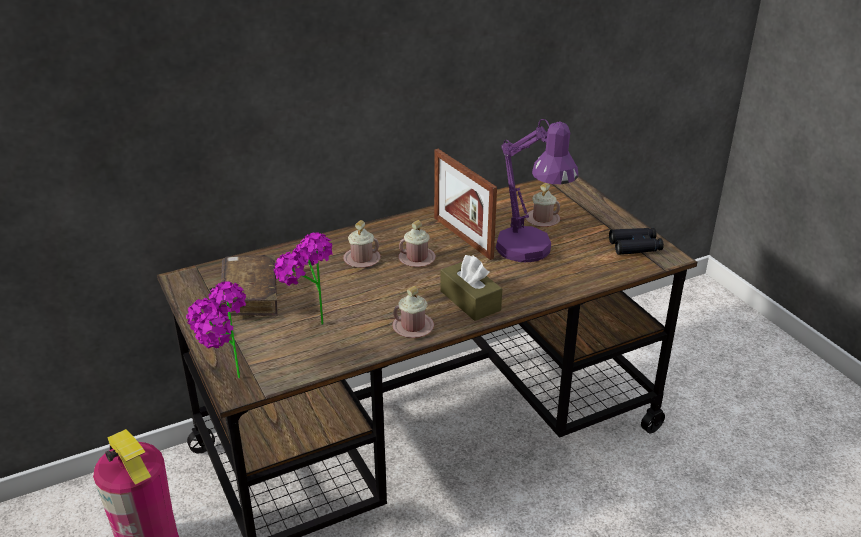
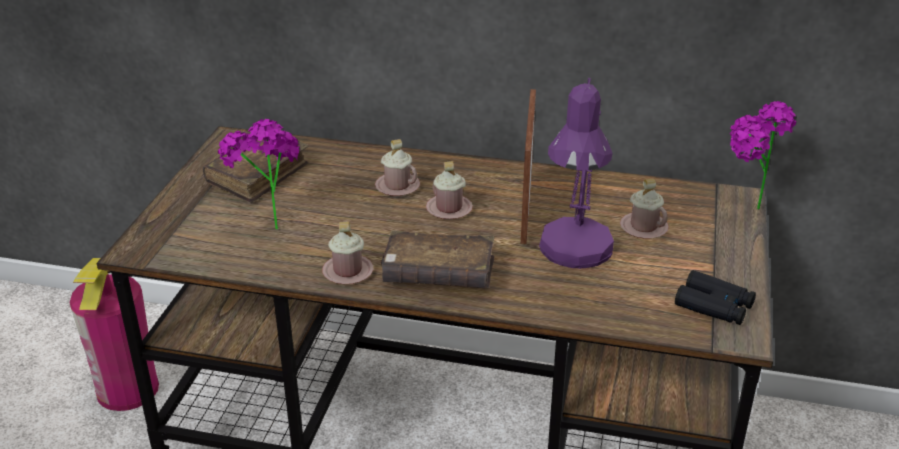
camera: 40 degrees right, 0 degrees up
potted plant [186,281,246,378] -> potted plant moved to [730,101,796,210]
brown tissue box [440,255,502,321] -> brown book [381,230,494,289]

